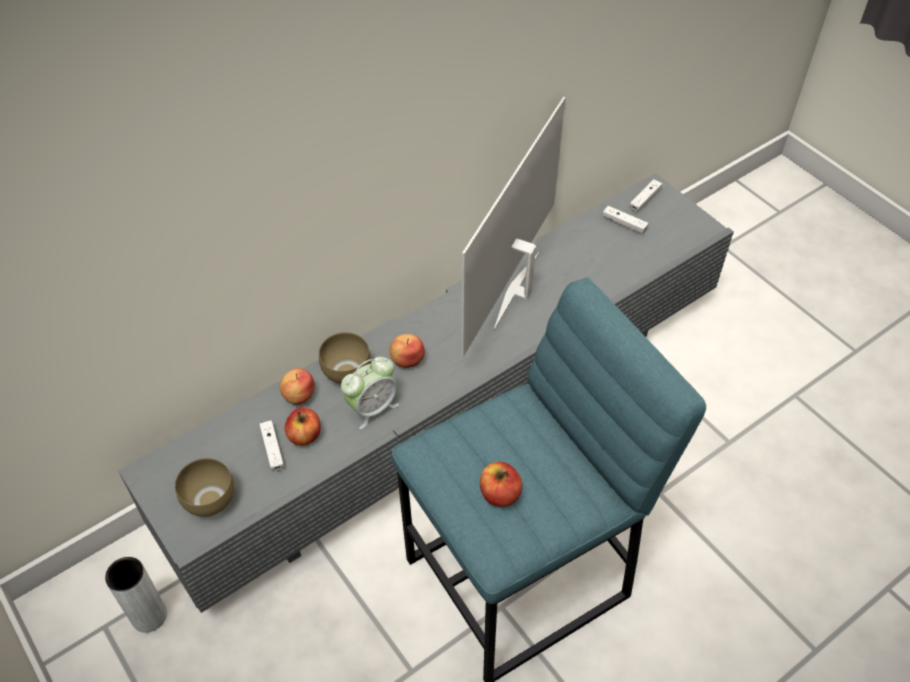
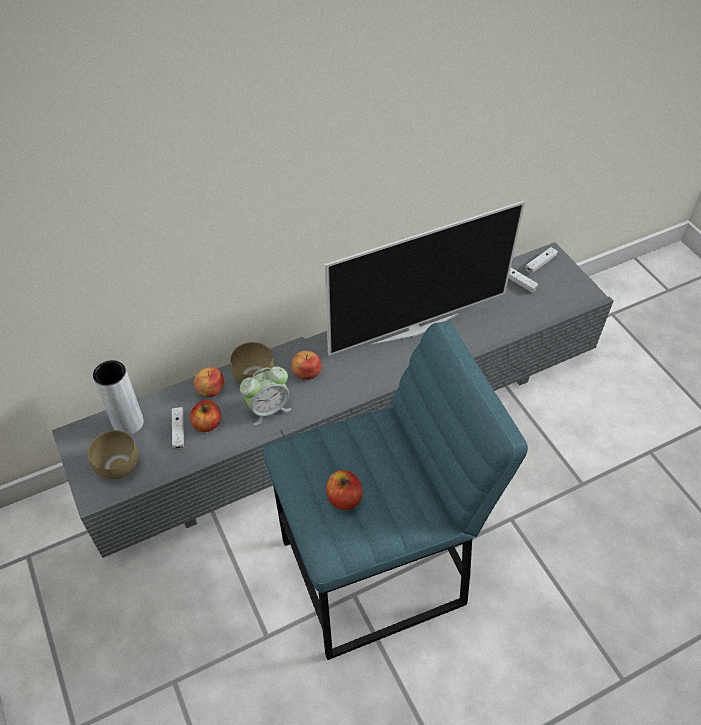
camera: 10 degrees right, 0 degrees up
grey vase [105,557,167,633] -> grey vase moved to [93,360,144,435]
television [461,97,566,357] -> television turned 150 degrees counterclockwise [325,201,525,356]

